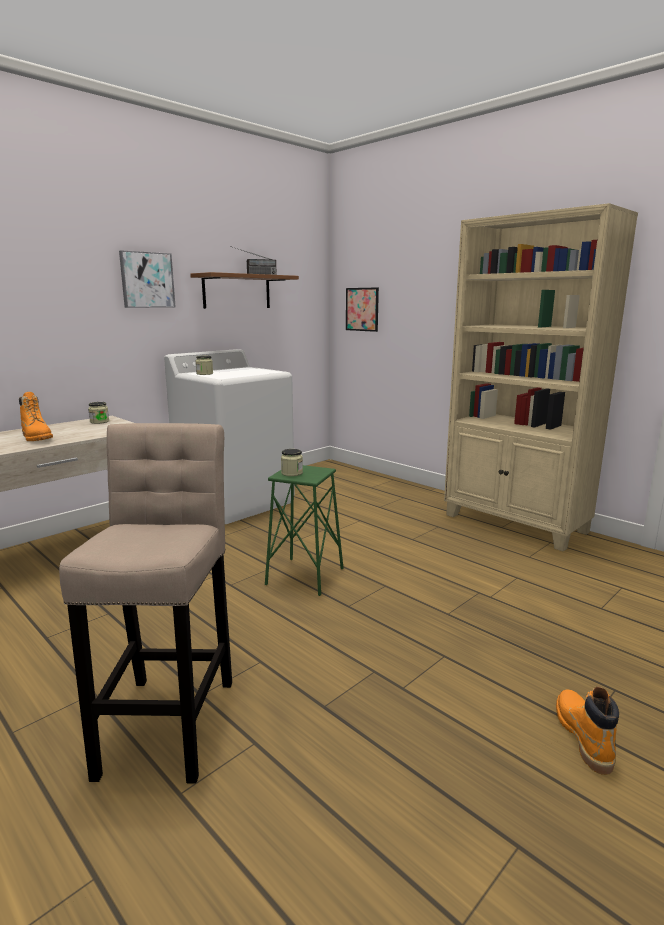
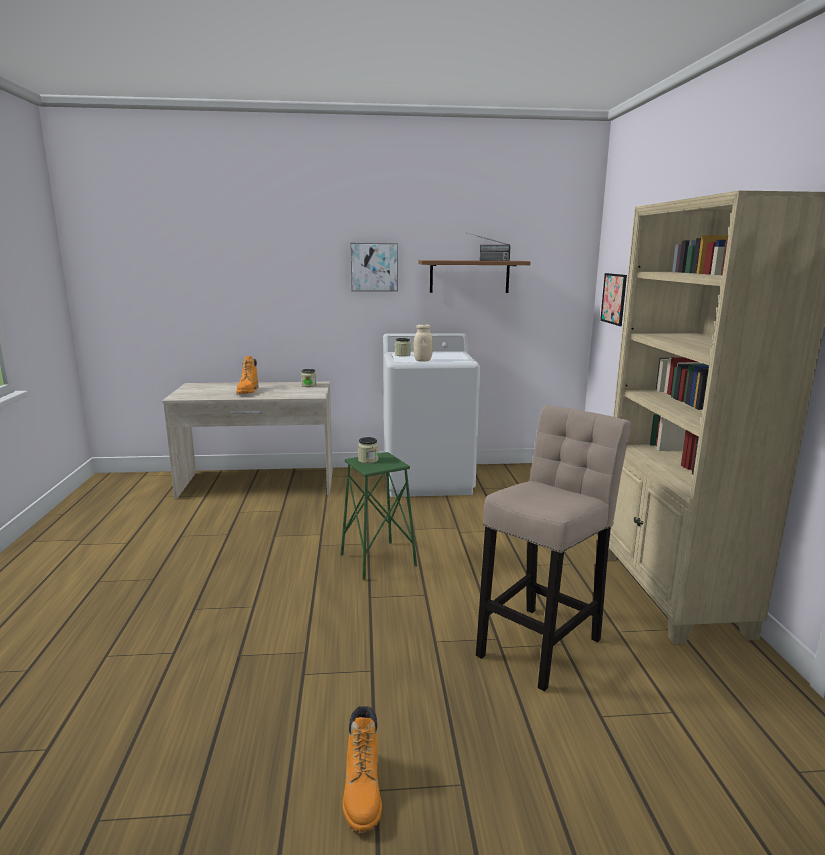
camera: 40 degrees right, 0 degrees up
beige stool [59,423,232,784] -> beige stool moved to [476,405,631,691]
orange boot [556,687,619,775] -> orange boot turned 135 degrees clockwise [342,706,382,833]
none -> beige jar [414,324,433,362]

